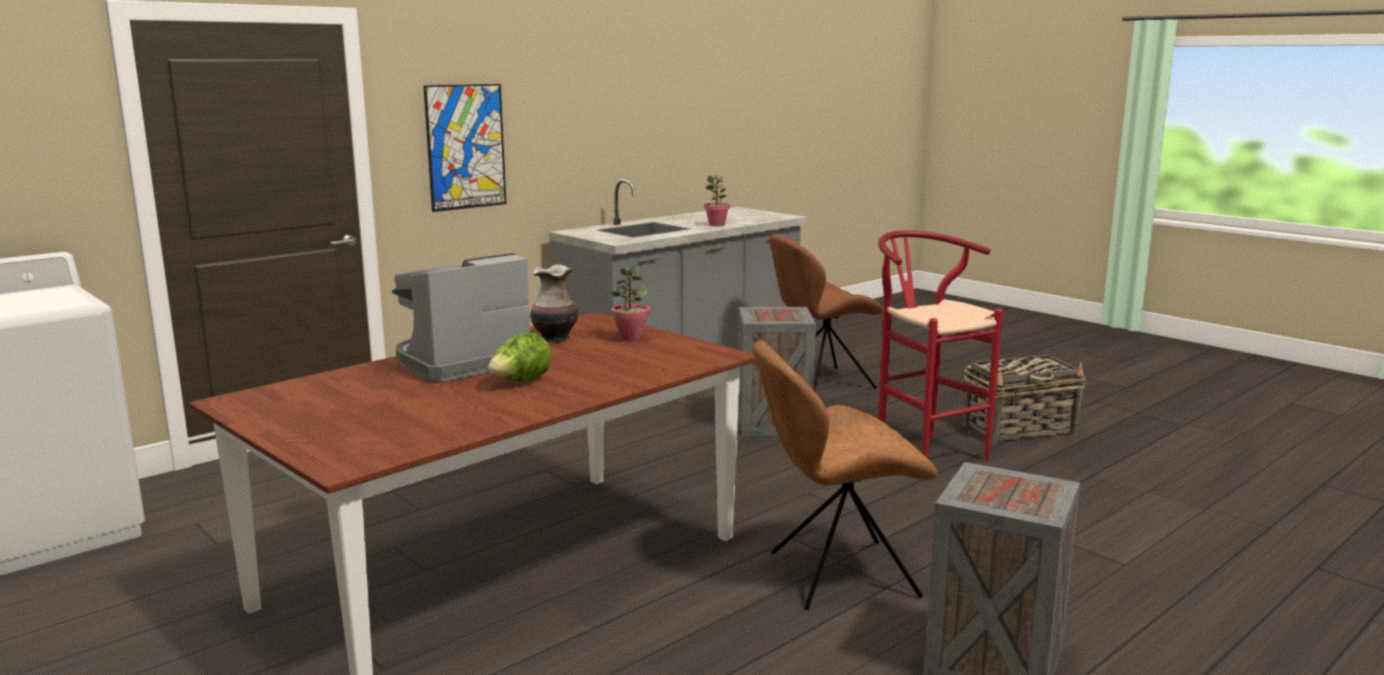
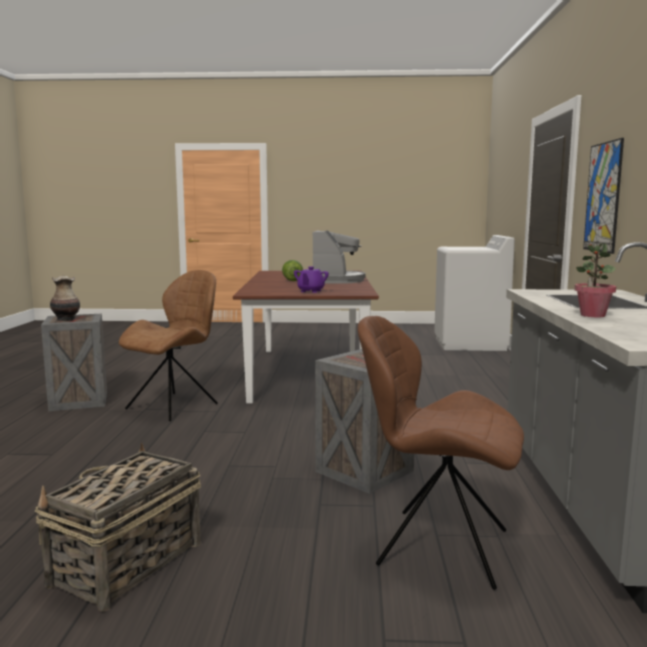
camera: 135 degrees right, 5 degrees down
vase [530,264,578,343] -> vase moved to [50,276,80,321]
potted plant [611,265,650,341] -> purple teapot [294,266,329,293]
brown chair [769,234,883,391] -> brown chair turned 90 degrees counterclockwise [357,316,524,590]
red stool [878,230,1003,460] -> none

